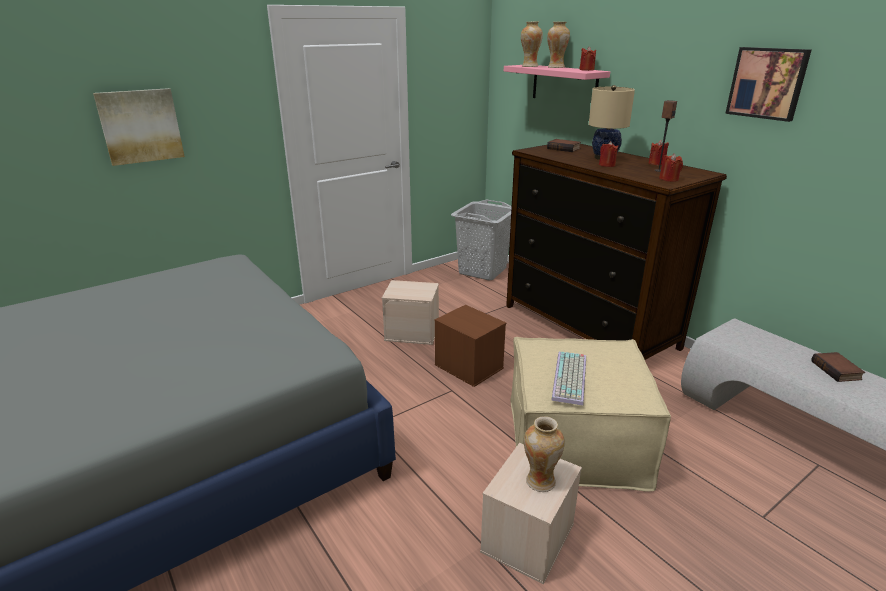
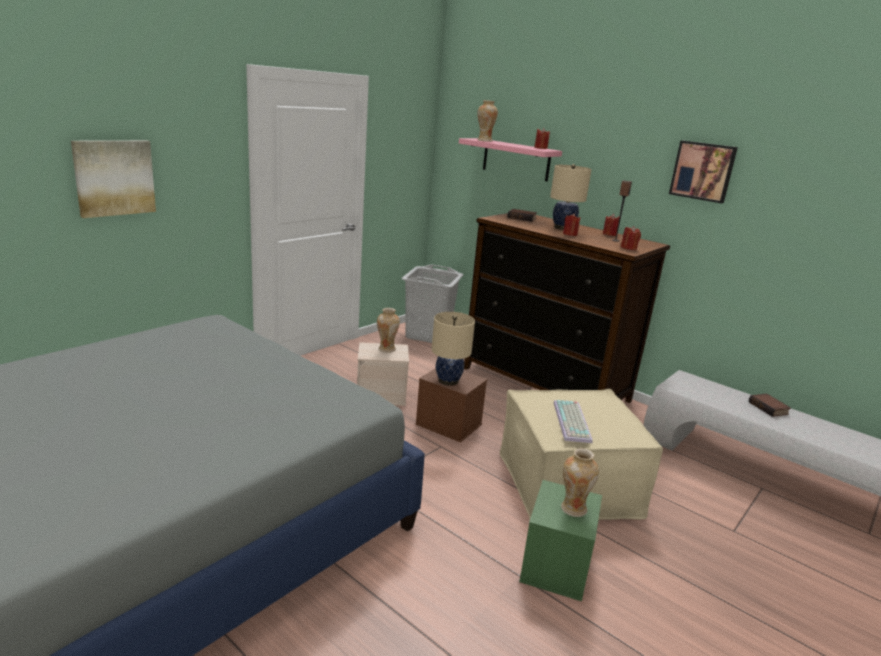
camera: 15 degrees left, 5 degrees down
beige storage box [480,443,582,584] -> green storage box [519,480,602,601]
vase [547,22,570,68] -> vase moved to [377,308,400,353]
none -> beige table lamp [431,312,475,386]

